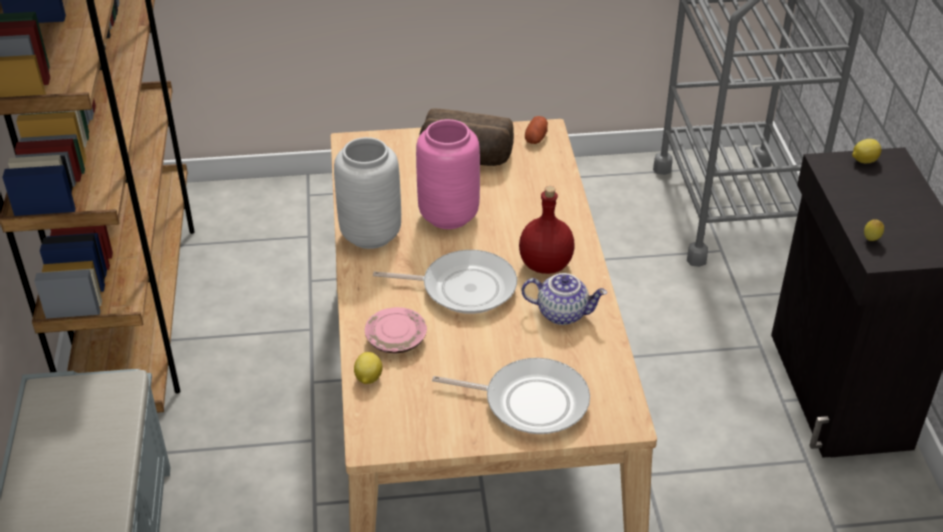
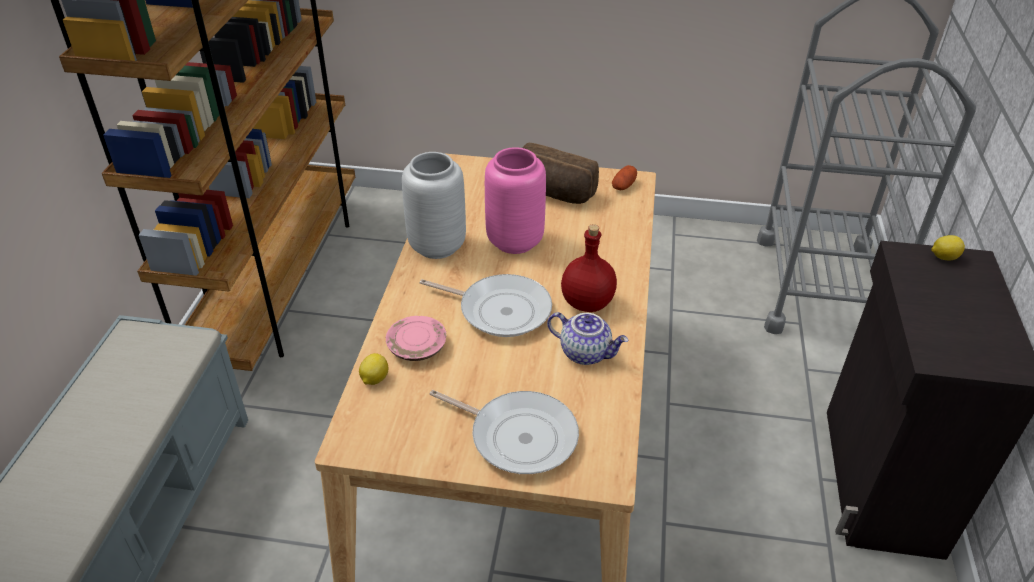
camera: 15 degrees right, 0 degrees up
lemon [864,219,884,241] -> none

